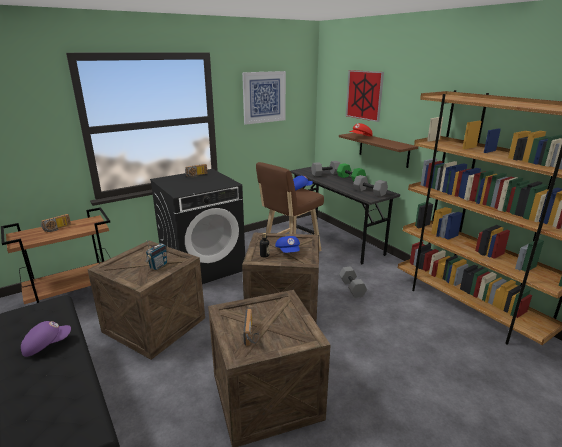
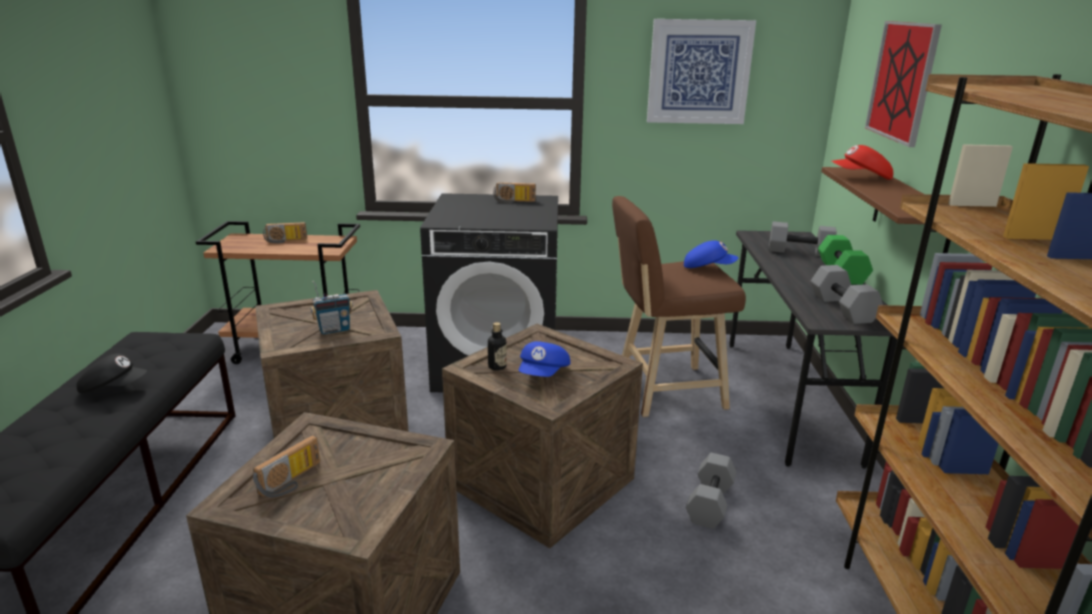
camera: 35 degrees right, 0 degrees up
purple cap [21,321,71,357] -> black cap [76,354,147,393]

